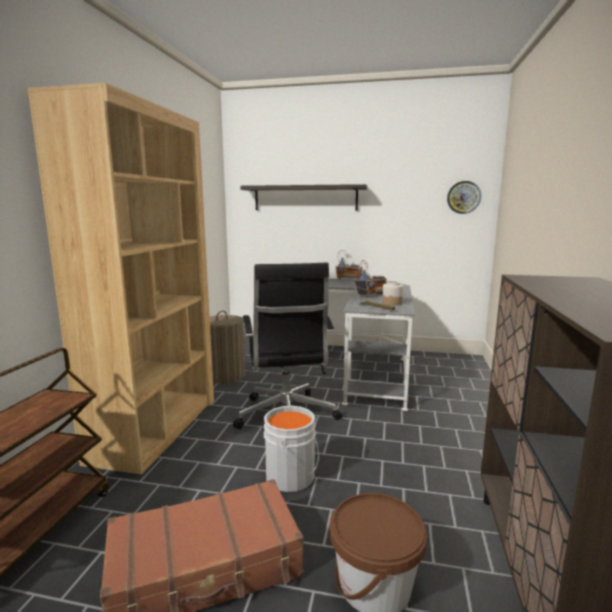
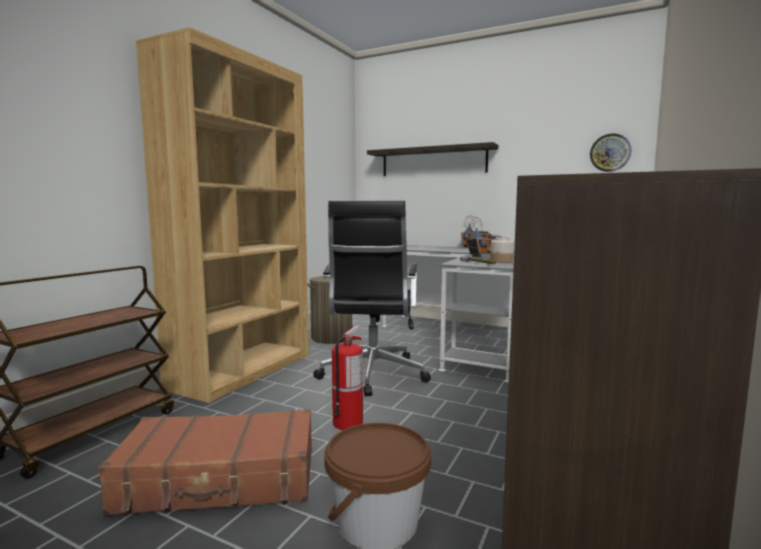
camera: 15 degrees right, 5 degrees down
grey bucket [264,406,319,492] -> fire extinguisher [332,325,363,430]

